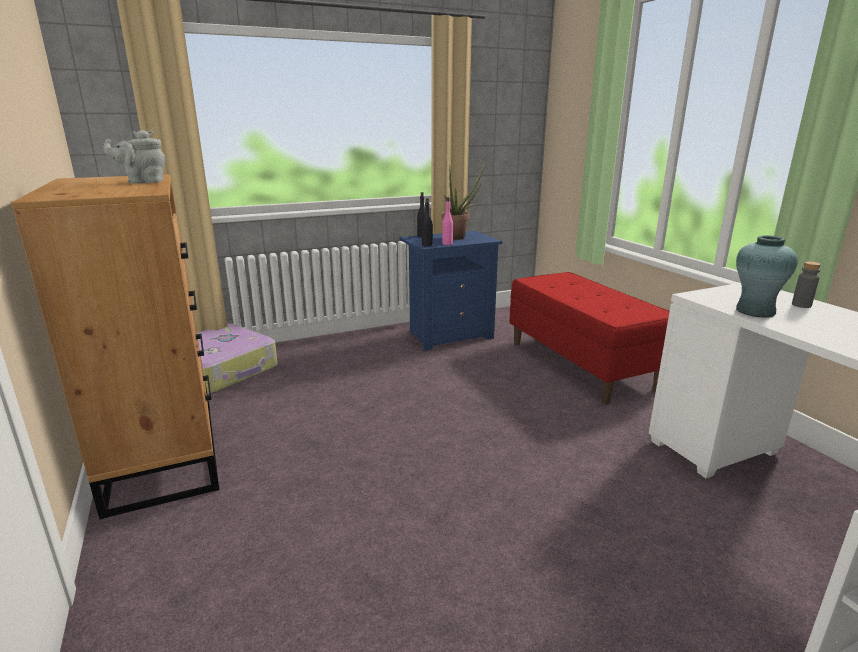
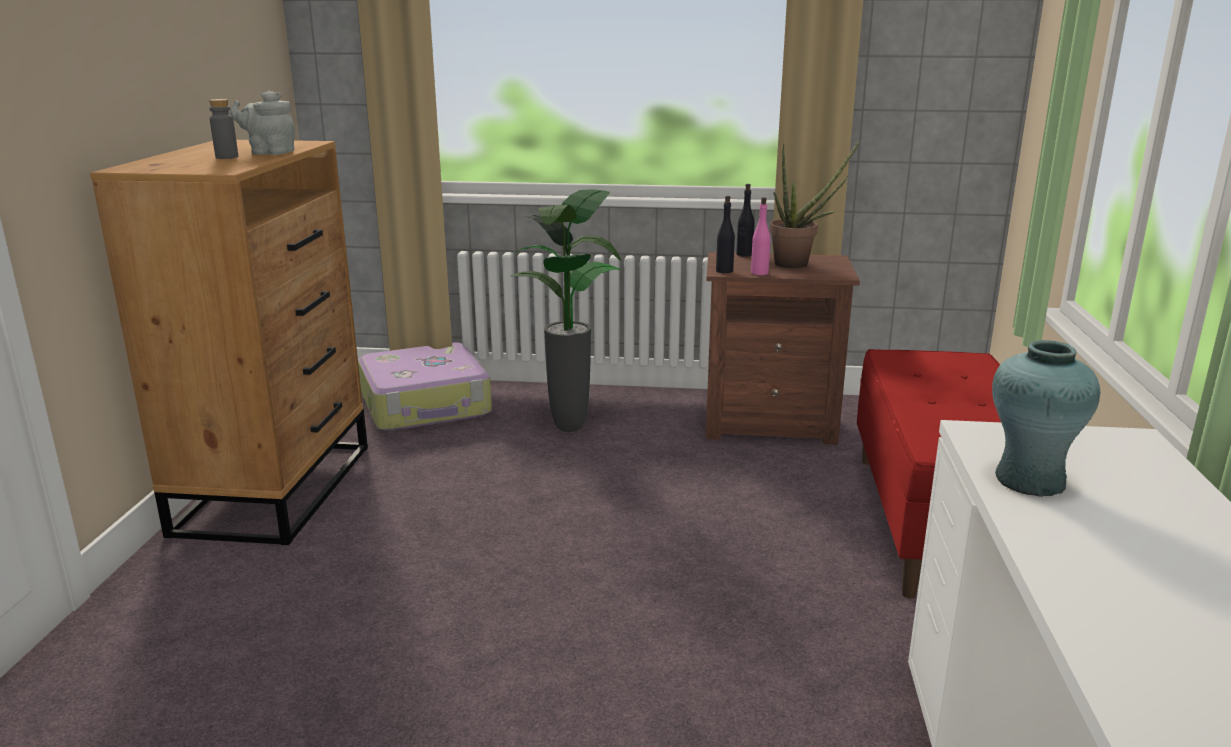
camera: 30 degrees right, 0 degrees up
blue nightstand [399,231,503,351] -> brown nightstand [706,252,860,445]
grey bottle [792,262,821,308] -> grey bottle moved to [209,99,238,159]
none -> potted plant [510,189,621,432]

